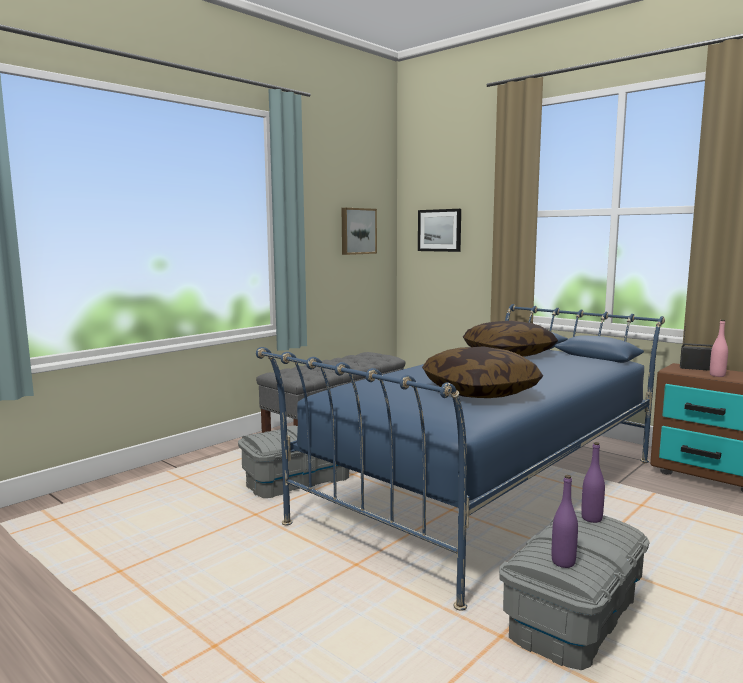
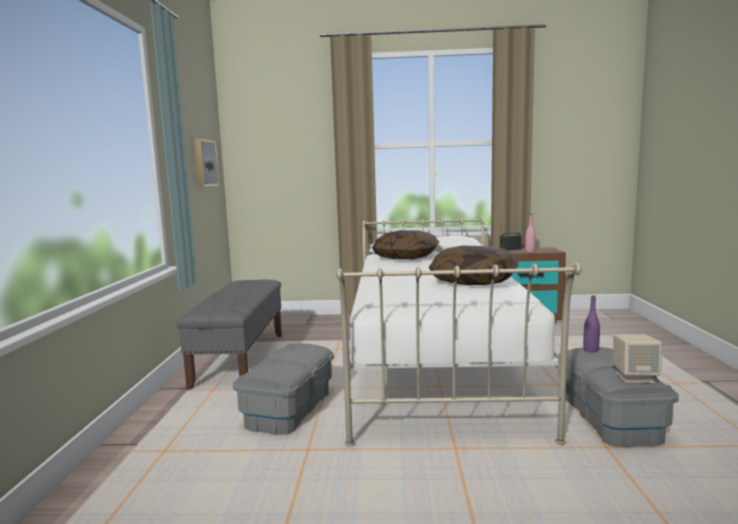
camera: 40 degrees left, 0 degrees up
blue bed [256,304,665,611] -> white bed [336,217,581,447]
picture [418,209,461,252] -> none
purple bottle [552,475,578,568] -> beige speaker [613,334,662,383]

